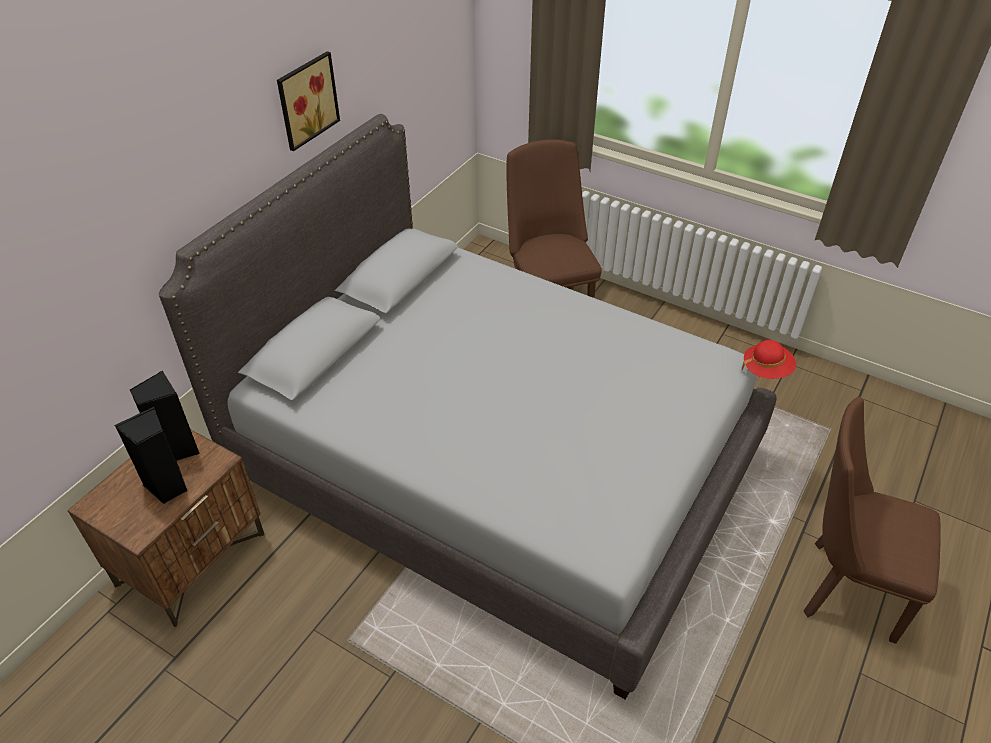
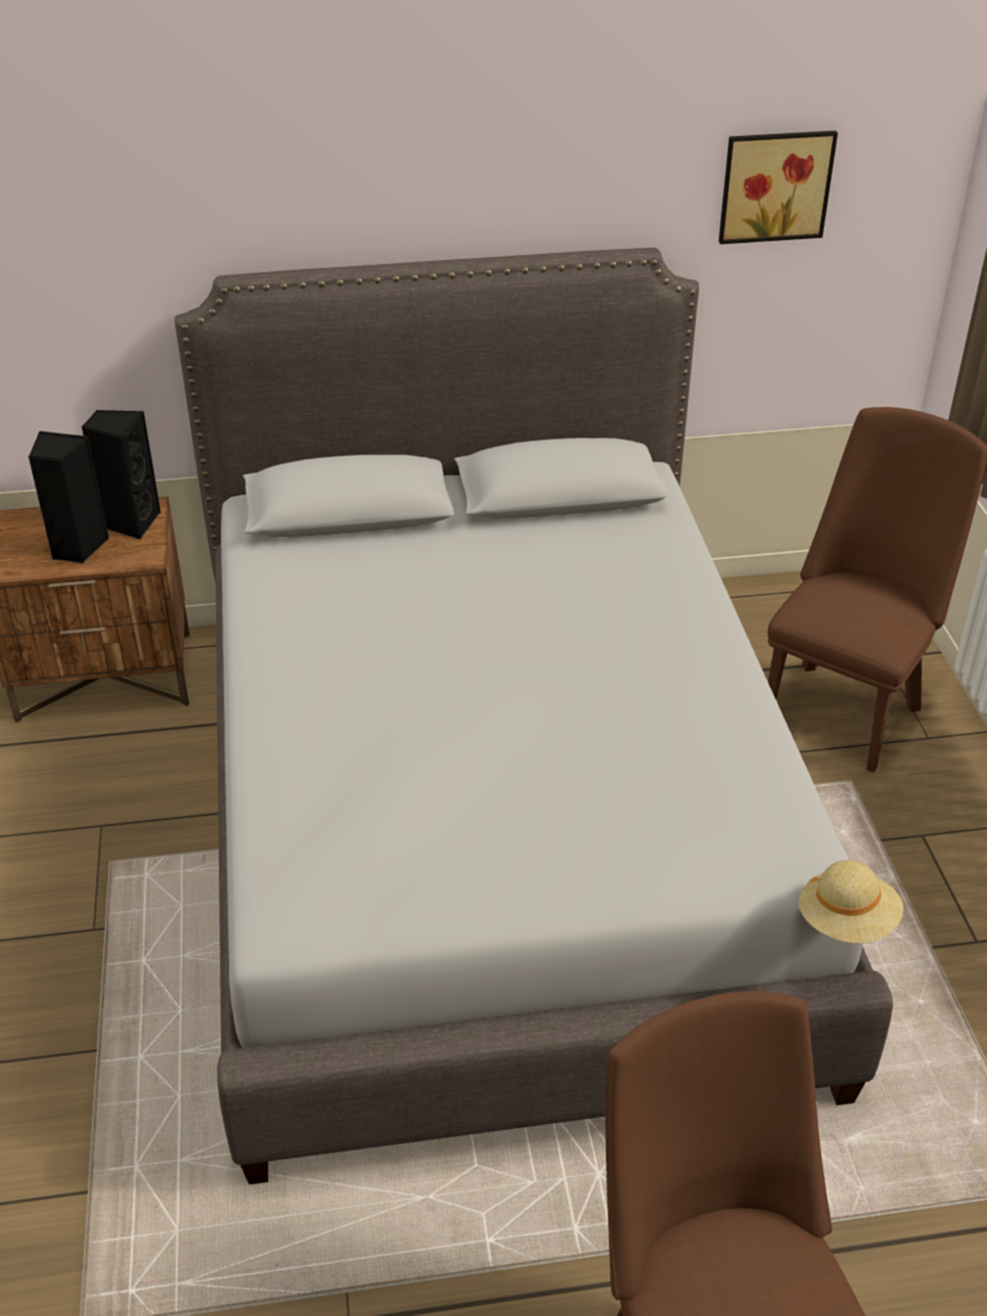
camera: 50 degrees right, 5 degrees down
picture [277,51,340,151] -> picture moved to [719,131,838,244]
red hat [742,340,796,379] -> beige hat [799,860,904,943]

